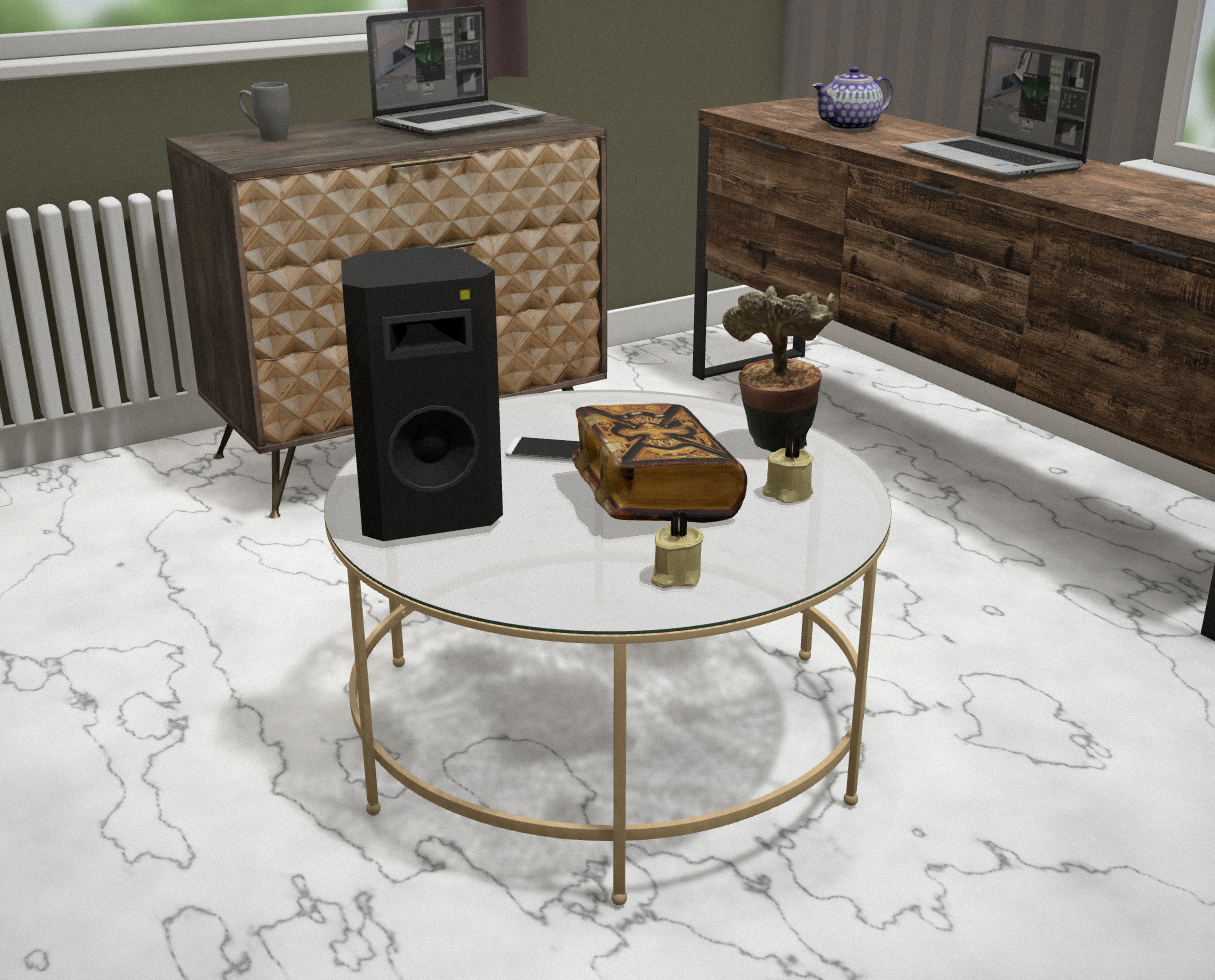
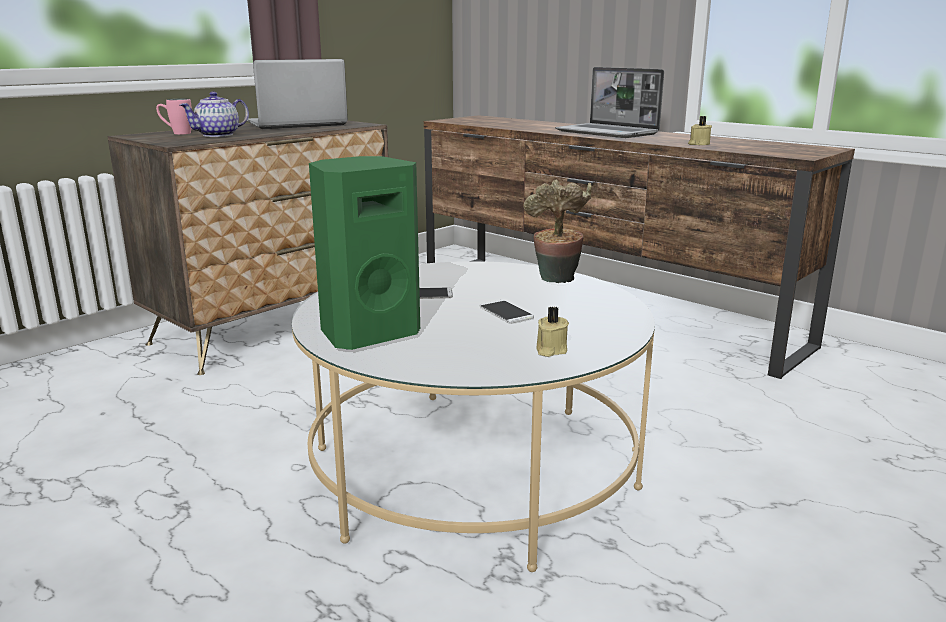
camera: 15 degrees left, 5 degrees down
grey mug [238,82,290,140] -> pink mug [156,99,192,134]
black speaker [341,247,503,541] -> green speaker [309,156,420,350]
laptop [366,5,547,136] -> laptop turned 150 degrees counterclockwise [247,59,348,129]
book [571,403,747,523] -> phone [479,300,534,323]
beige candle [762,435,813,503] -> beige candle moved to [688,116,712,145]
teapot [812,66,893,131] -> teapot moved to [180,92,249,137]

